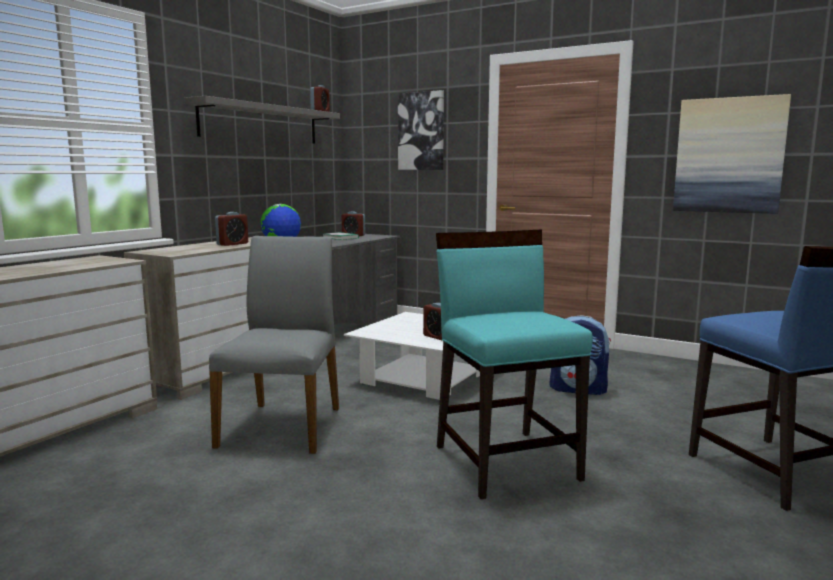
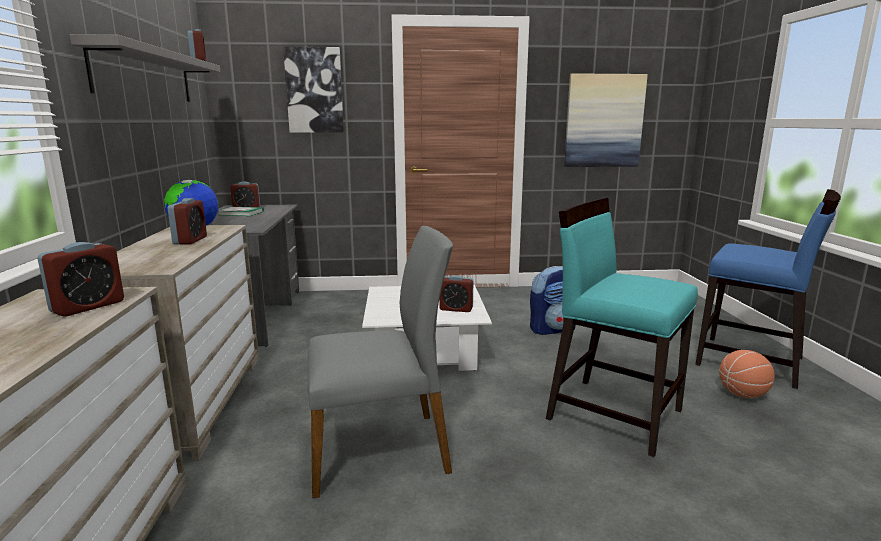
camera: 35 degrees left, 5 degrees up
grey chair [209,236,339,454] -> grey chair turned 105 degrees clockwise [308,226,453,498]
none -> alarm clock [37,242,124,317]
none -> basketball [719,350,775,398]

